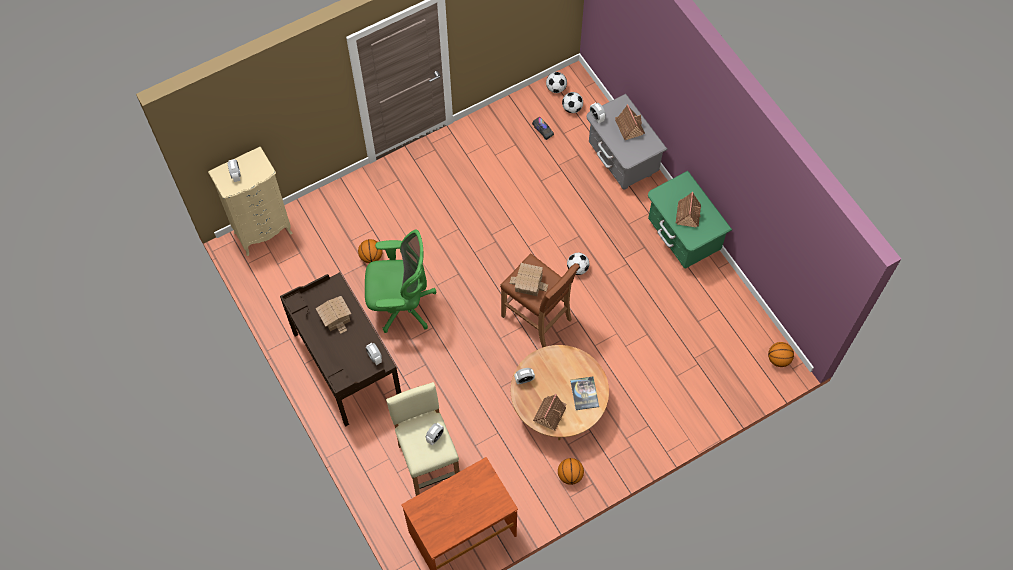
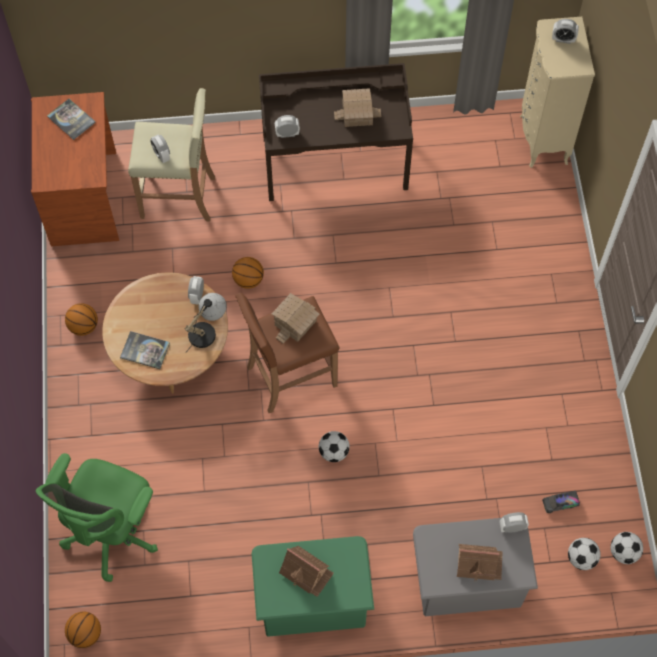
camera: 115 degrees right, 0 degrees up
basketball [358,239,382,263] -> basketball moved to [232,257,264,289]
green office chair [365,230,437,333] -> green office chair moved to [36,453,158,582]
toy house [533,394,566,430] -> none
none -> book [47,99,96,140]
none -> table lamp [185,293,227,352]

